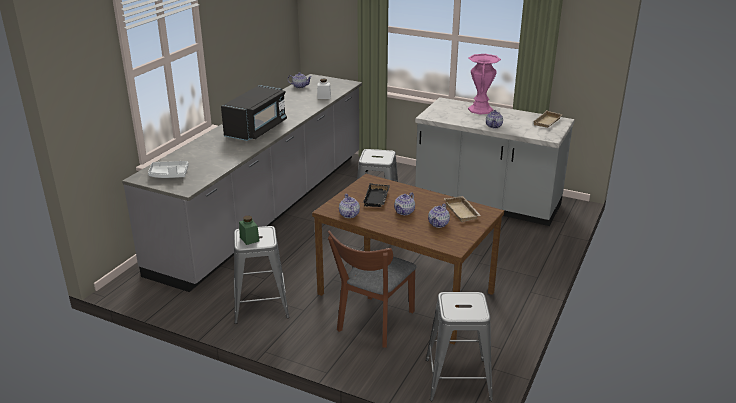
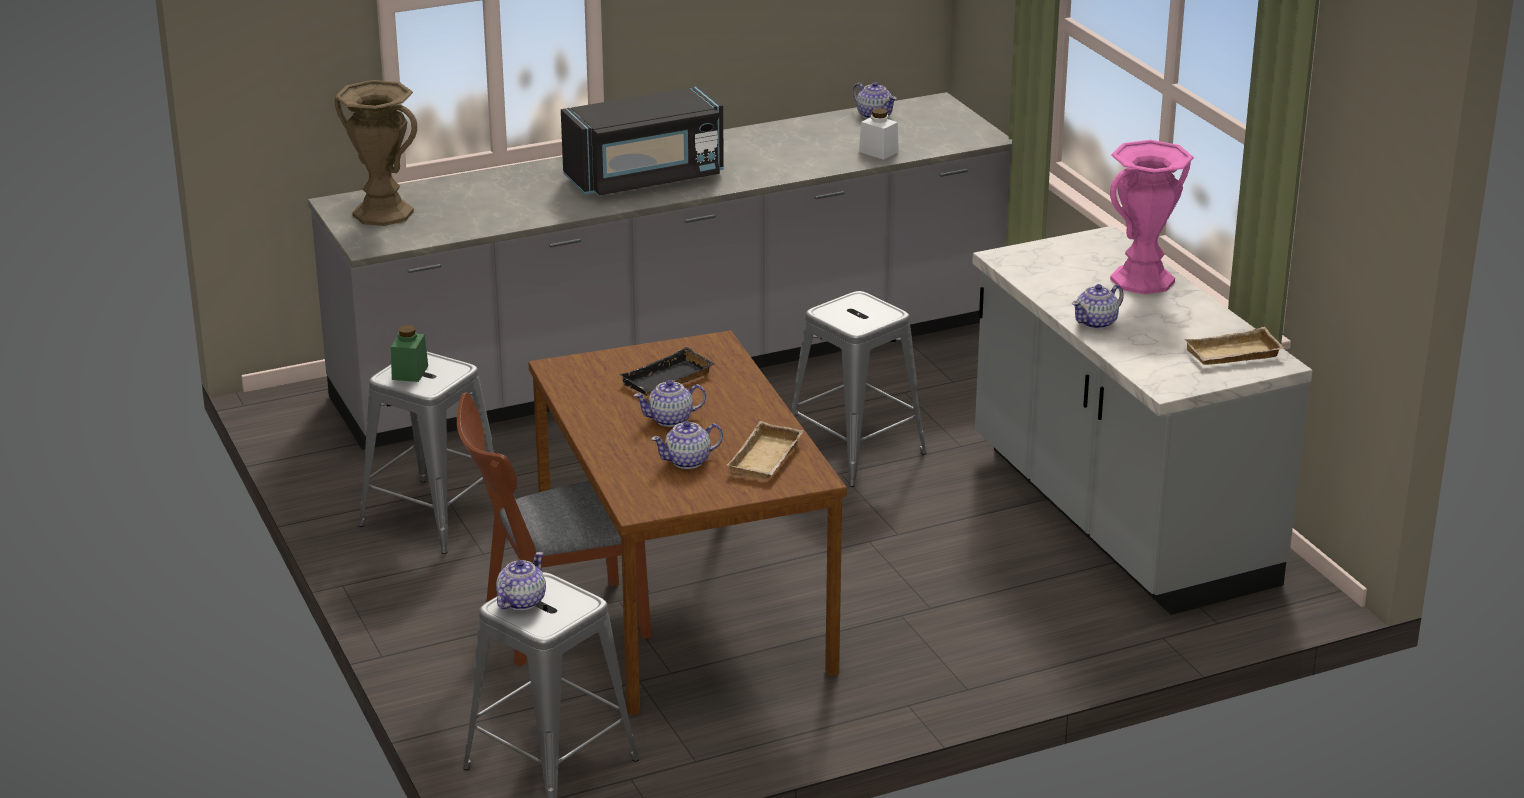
camera: 40 degrees right, 0 degrees up
white tray [148,161,189,178] -> brown vase [335,80,417,226]
teapot [339,194,360,218] -> teapot moved to [496,552,546,610]

